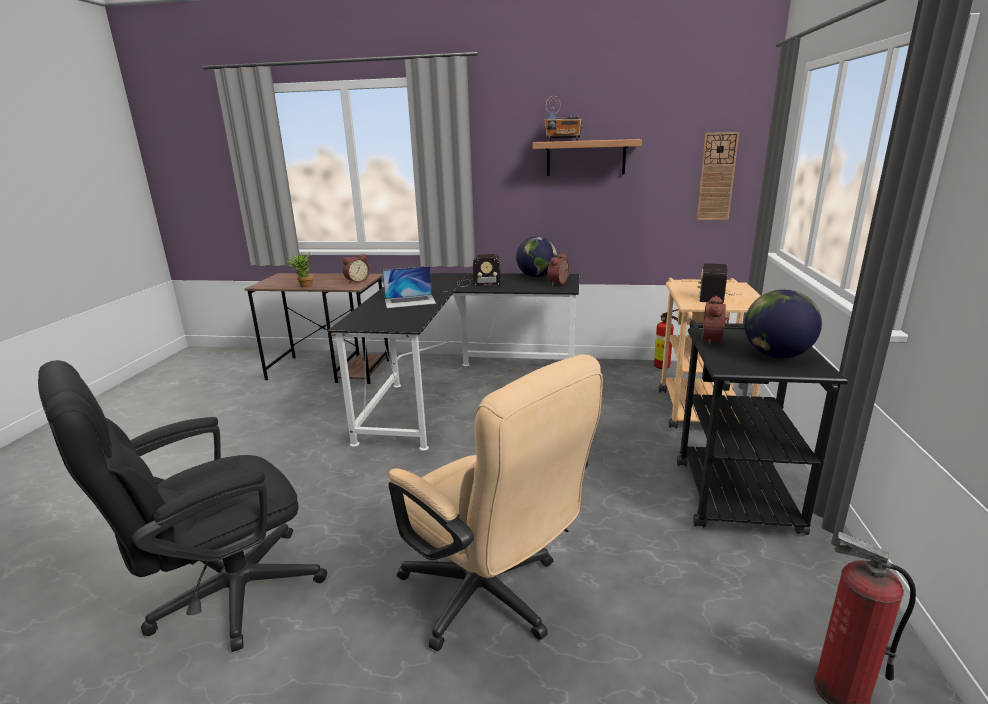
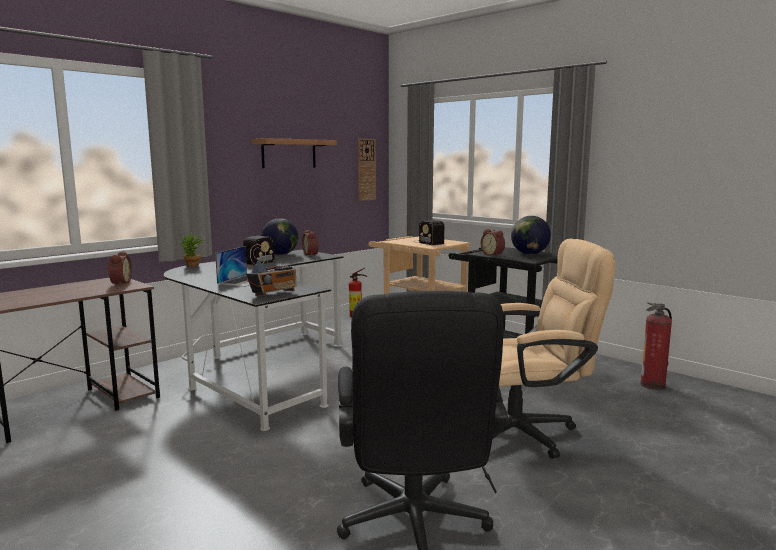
camera: 55 degrees left, 10 degrees down
potted plant [286,252,314,288] -> potted plant moved to [179,232,203,267]
radio [544,96,582,141] -> radio moved to [246,244,297,296]

